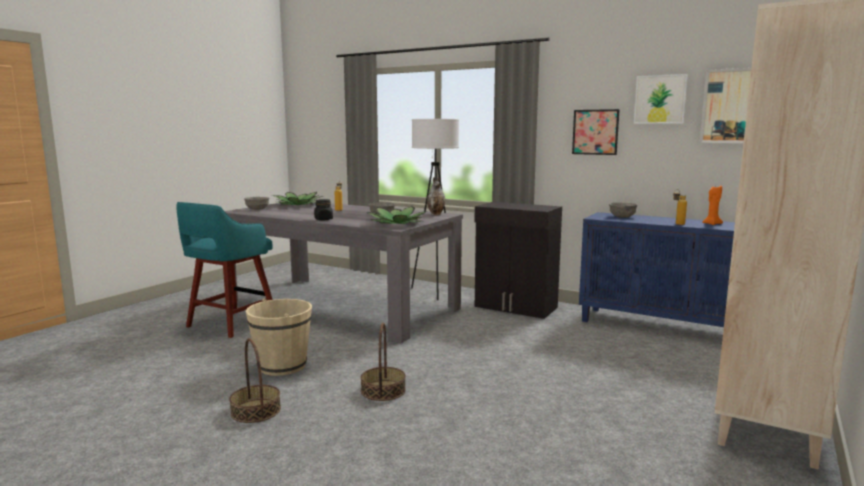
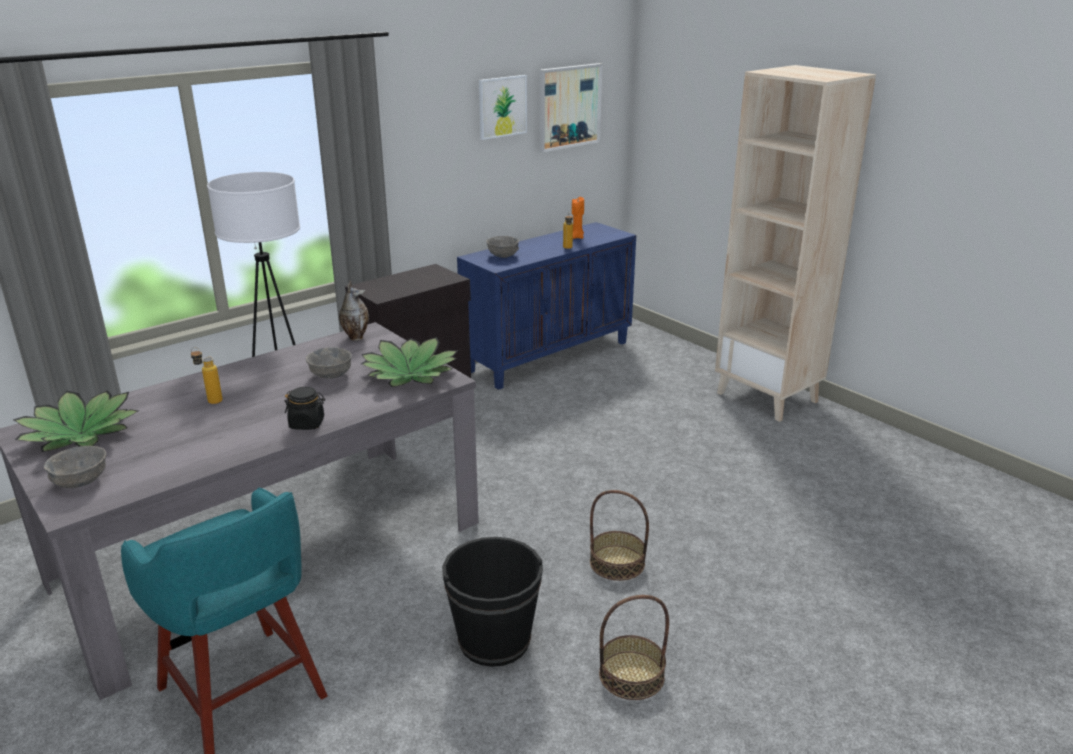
camera: 70 degrees left, 15 degrees up
beige bucket [245,298,312,376] -> black bucket [442,537,543,667]
picture [572,109,620,155] -> none

